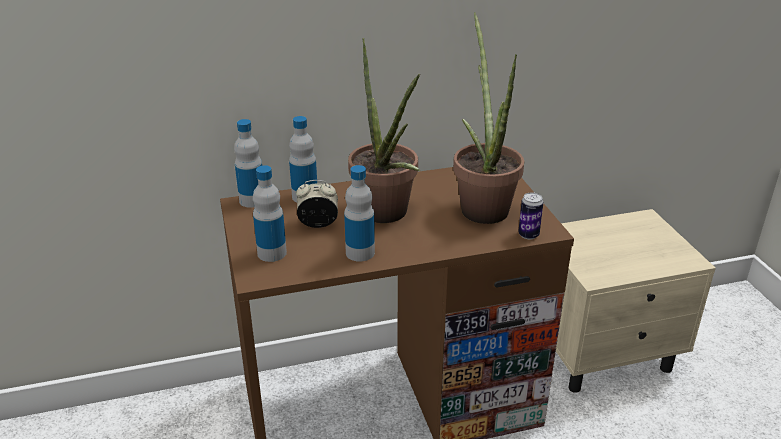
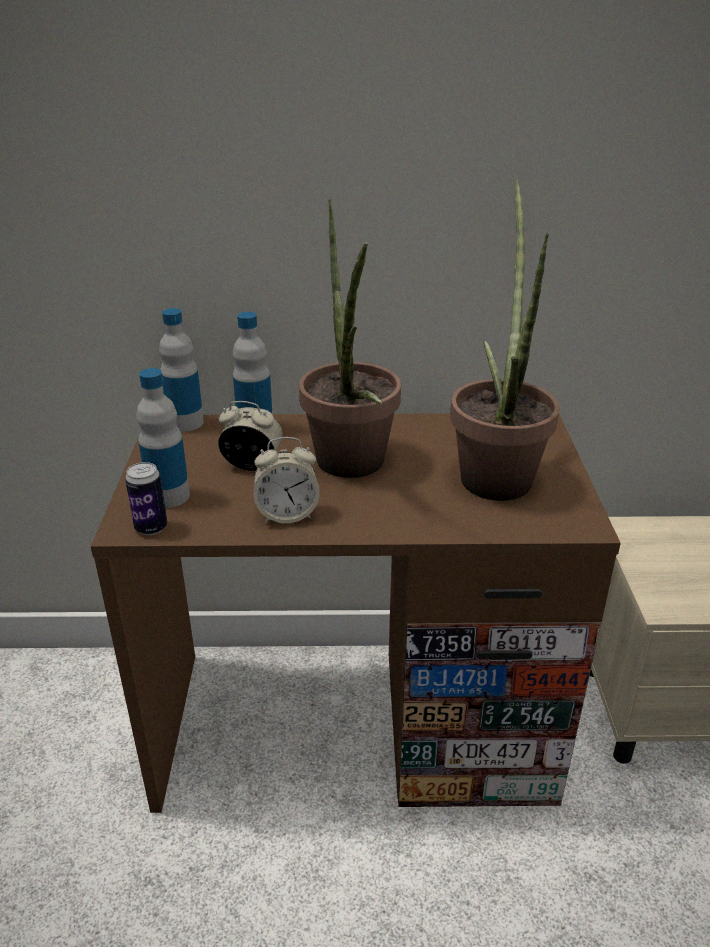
camera: 15 degrees right, 0 degrees up
bottle [344,165,375,262] -> alarm clock [254,437,320,523]
can [518,192,544,240] -> can moved to [125,462,167,535]

